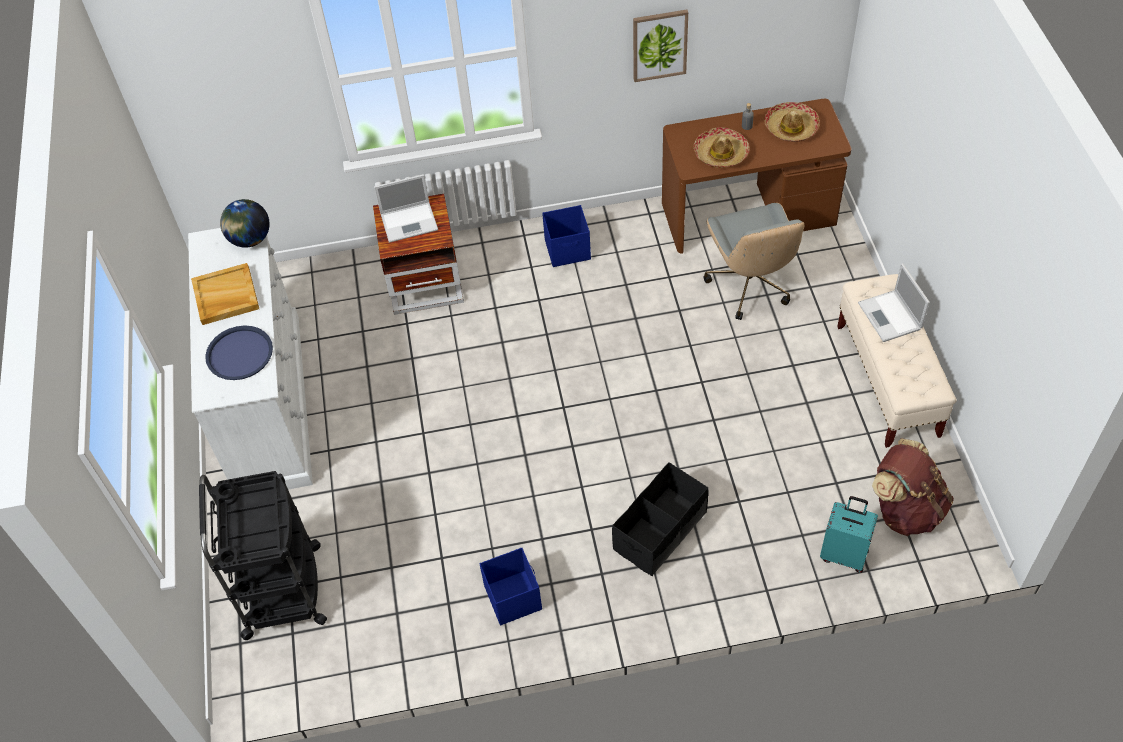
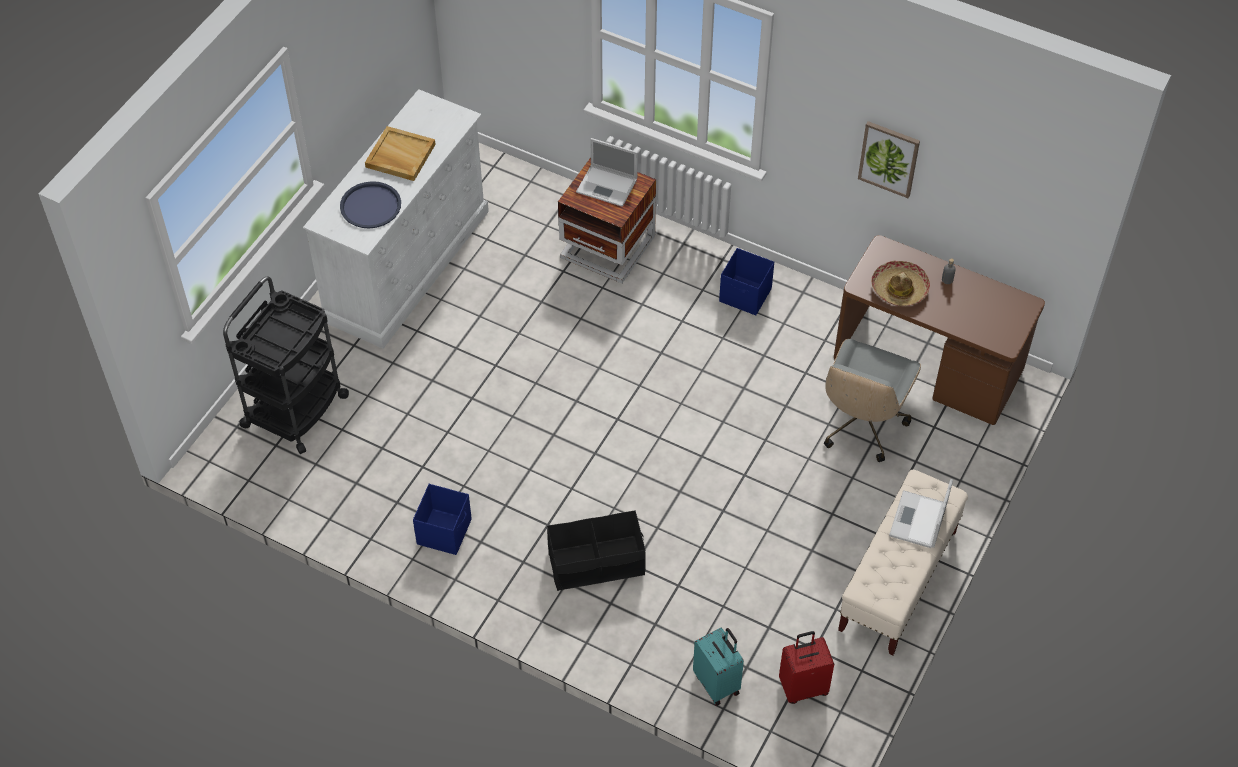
camera: 35 degrees right, 0 degrees up
globe [220,199,270,248] -> none
hat [765,102,820,142] -> none
brown backpack [872,438,954,536] -> red suitcase [779,631,834,704]

